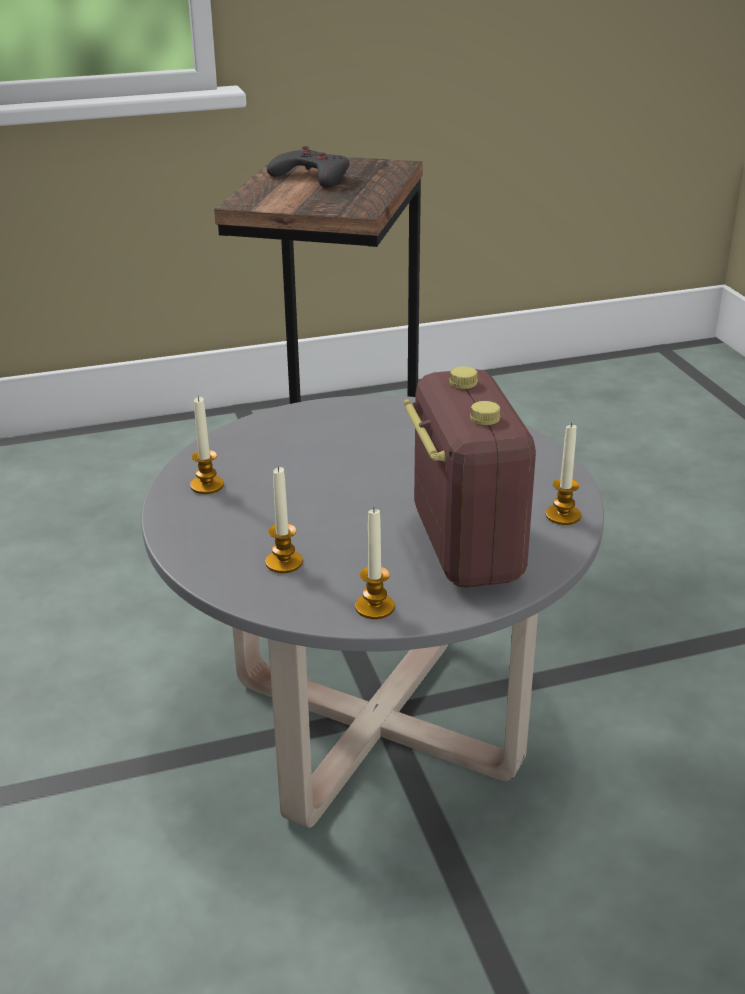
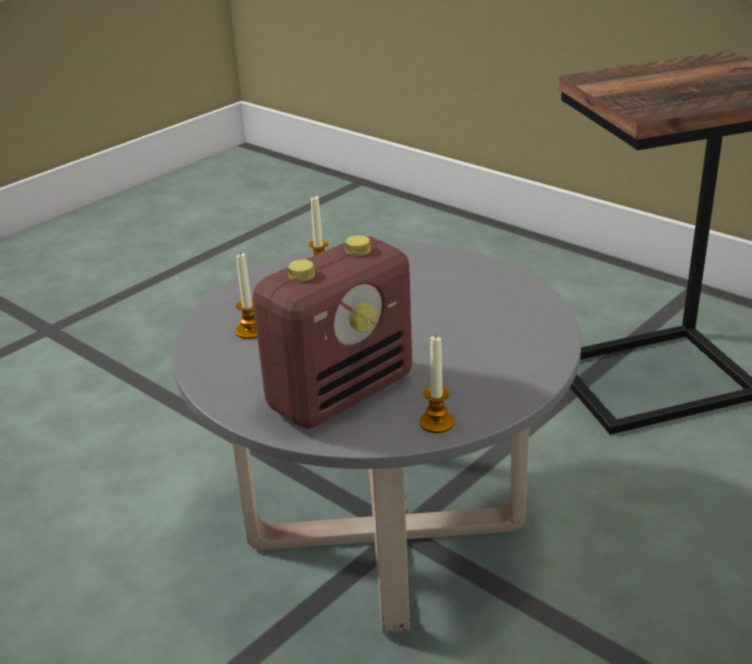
camera: 60 degrees right, 0 degrees up
grey game controller [267,146,349,188] -> none
candle [355,509,395,619] -> none

